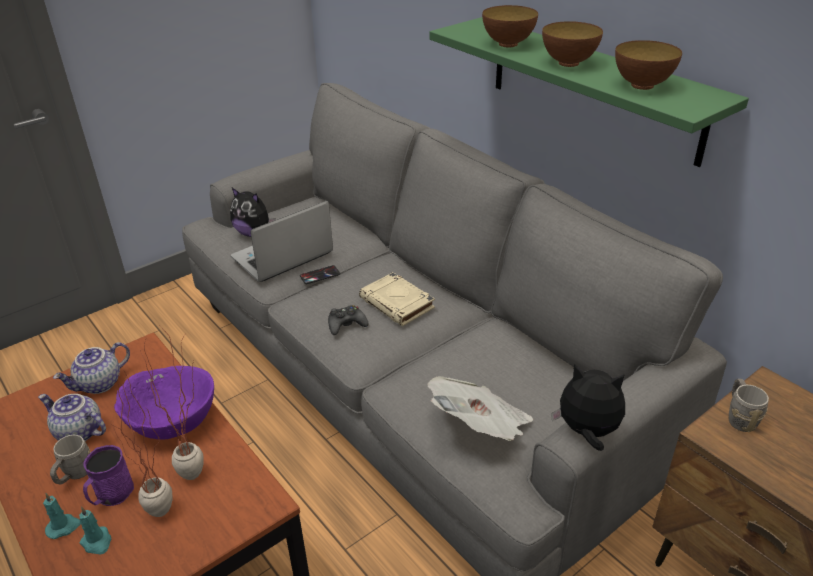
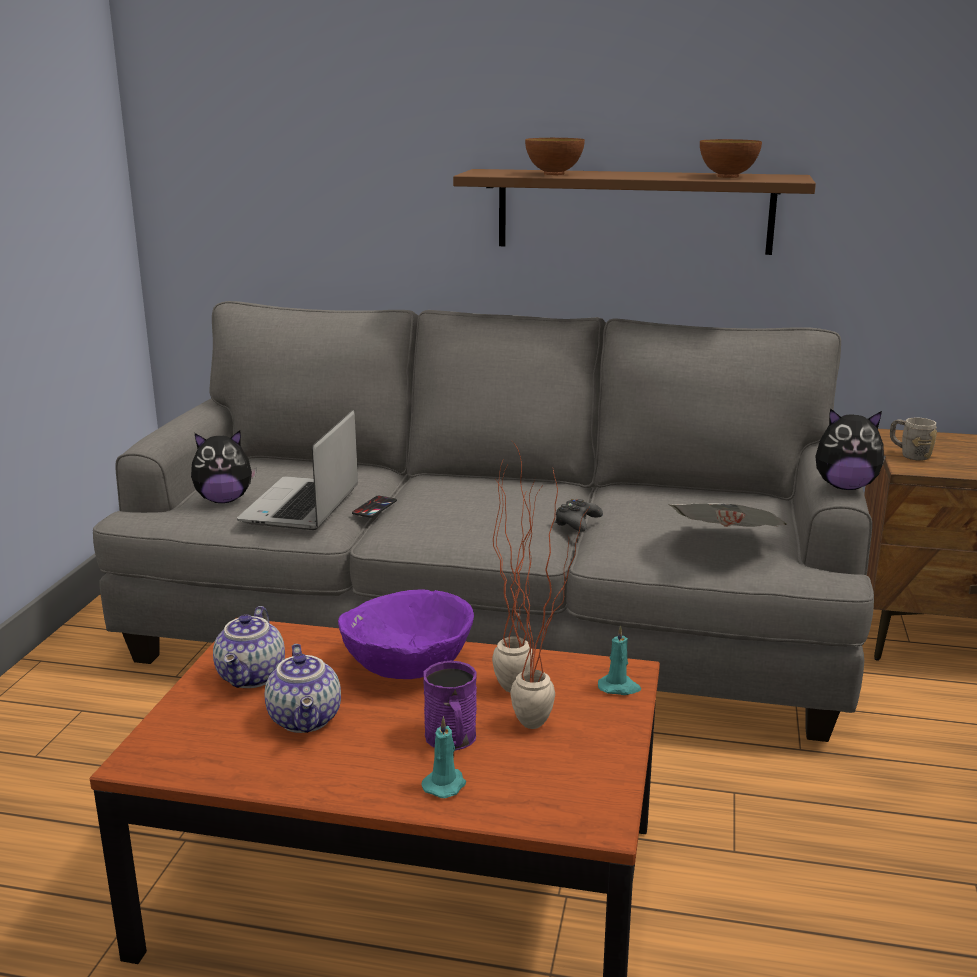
camera: 40 degrees left, 15 degrees down
teapot [38,394,106,441] -> teapot turned 90 degrees counterclockwise [265,644,341,733]
grey mug [50,435,91,485] -> none
turquoise candle [79,507,111,555] -> turquoise candle moved to [598,626,641,695]
black game controller [328,305,369,335] -> black game controller moved to [555,499,603,532]
beige book [359,272,435,326] -> none
green shelf [430,17,749,167] -> brown shelf [453,169,816,255]
bowl [542,21,603,67] -> none
plush toy [551,364,625,451] -> plush toy turned 150 degrees counterclockwise [815,408,886,490]

